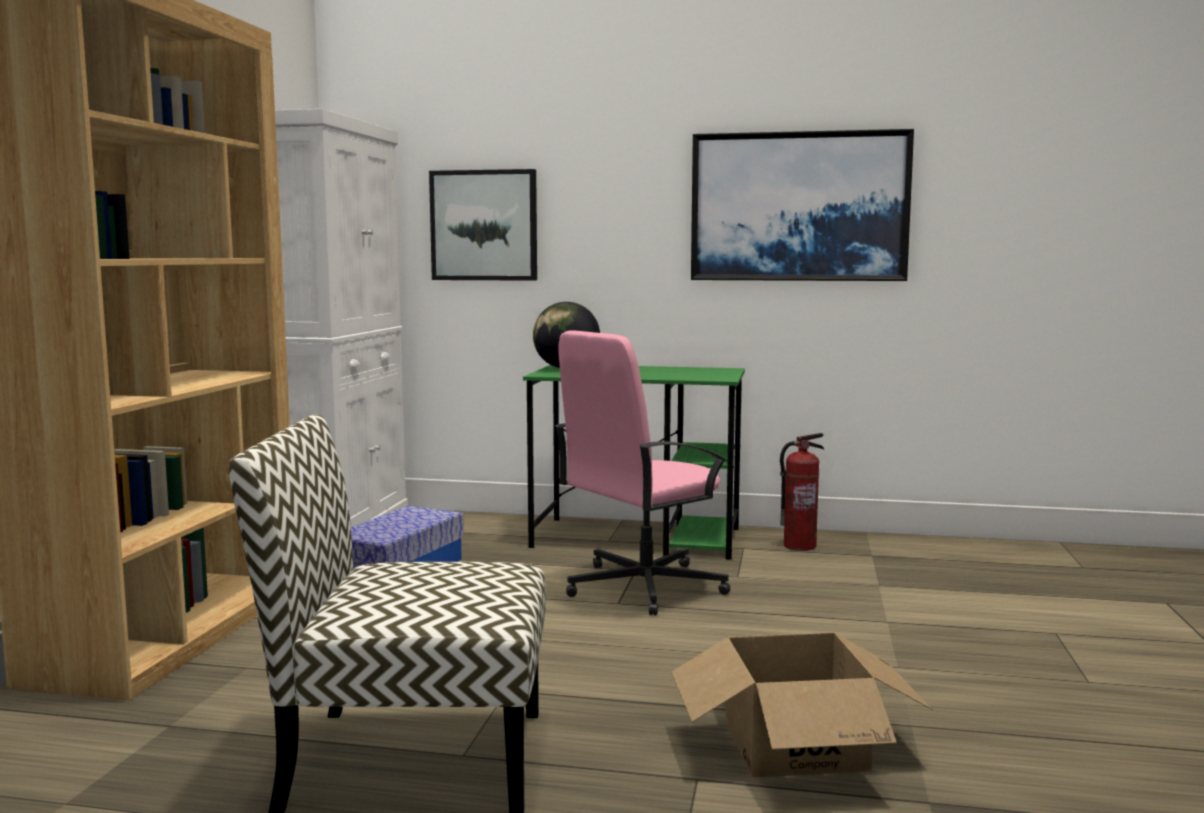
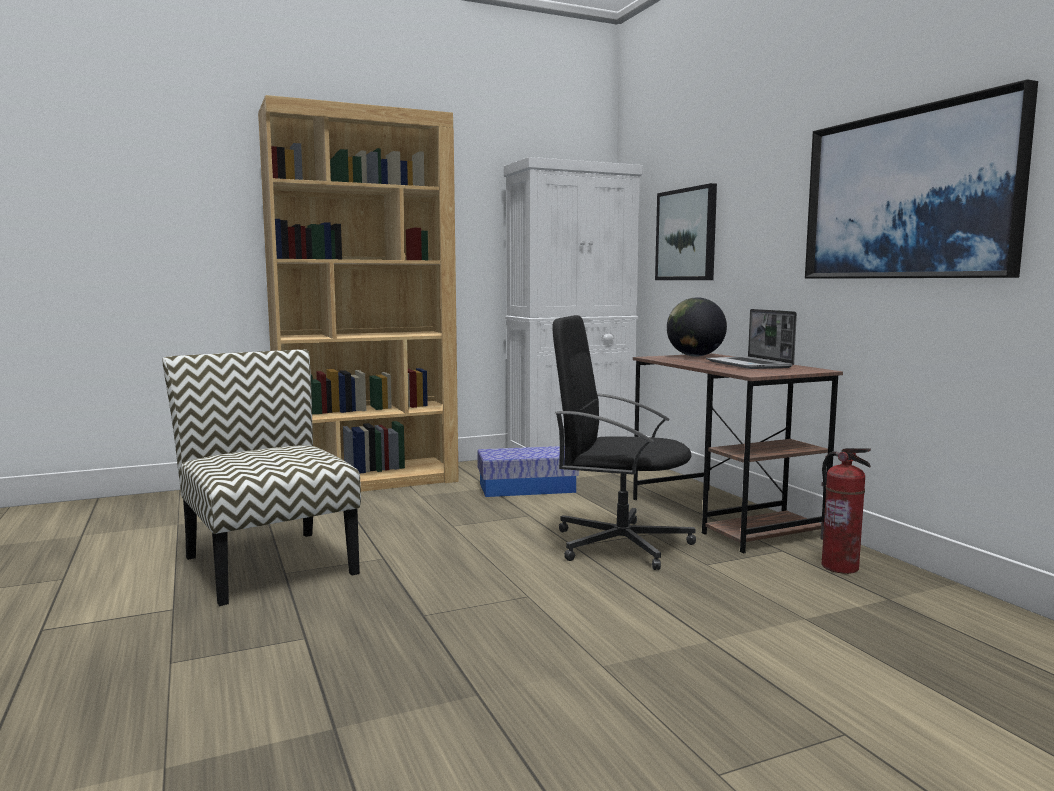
camera: 55 degrees right, 0 degrees up
green desk [523,365,745,560] -> brown desk [633,353,843,554]
pink office chair [555,331,731,615] -> black office chair [553,315,696,570]
cardboard box [671,632,933,778] -> none
none -> laptop [706,309,797,369]

